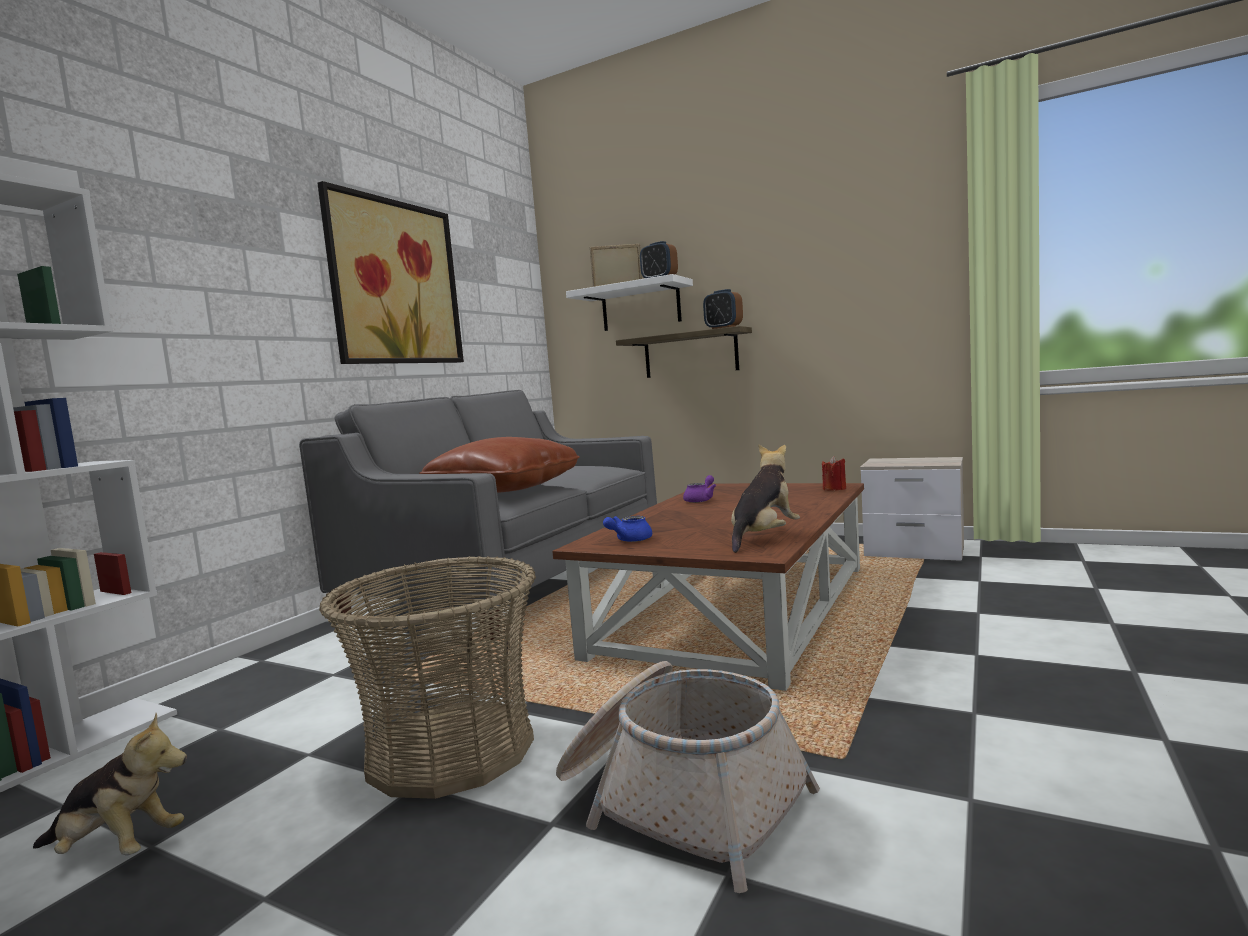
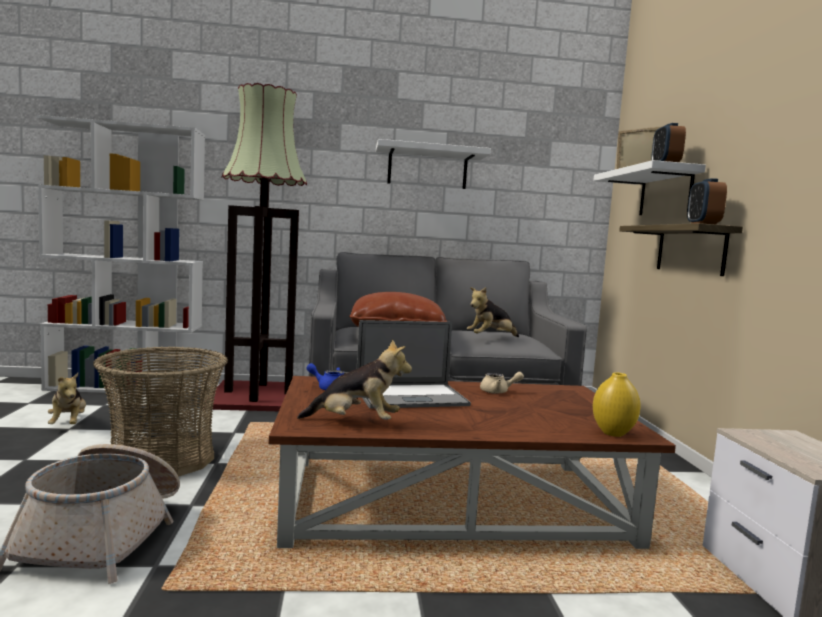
camera: 55 degrees right, 0 degrees up
picture [317,181,464,364] -> white shelf [376,139,491,189]
purple teapot [683,475,716,503] -> beige teapot [480,372,524,394]
red candle [822,456,846,491] -> yellow vase [593,372,640,437]
none -> floor lamp [203,83,307,411]
none -> laptop [357,320,471,409]
none -> plush toy [467,287,519,337]

